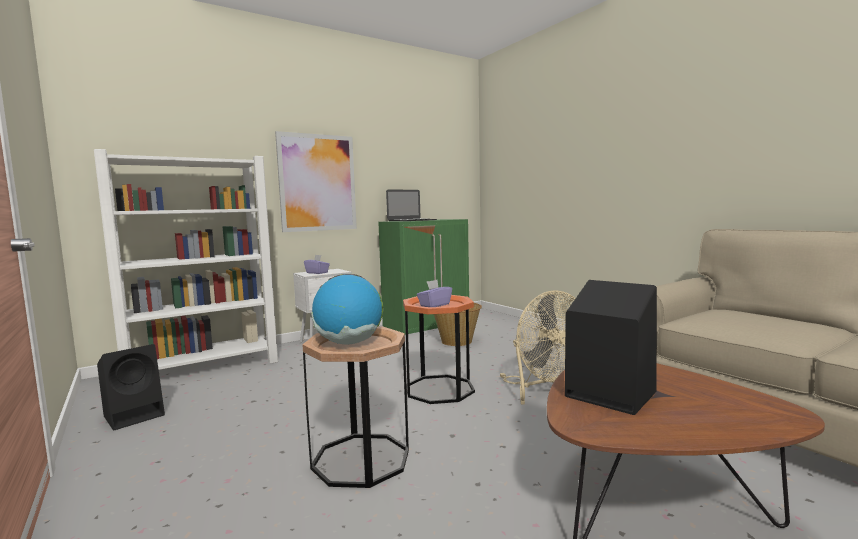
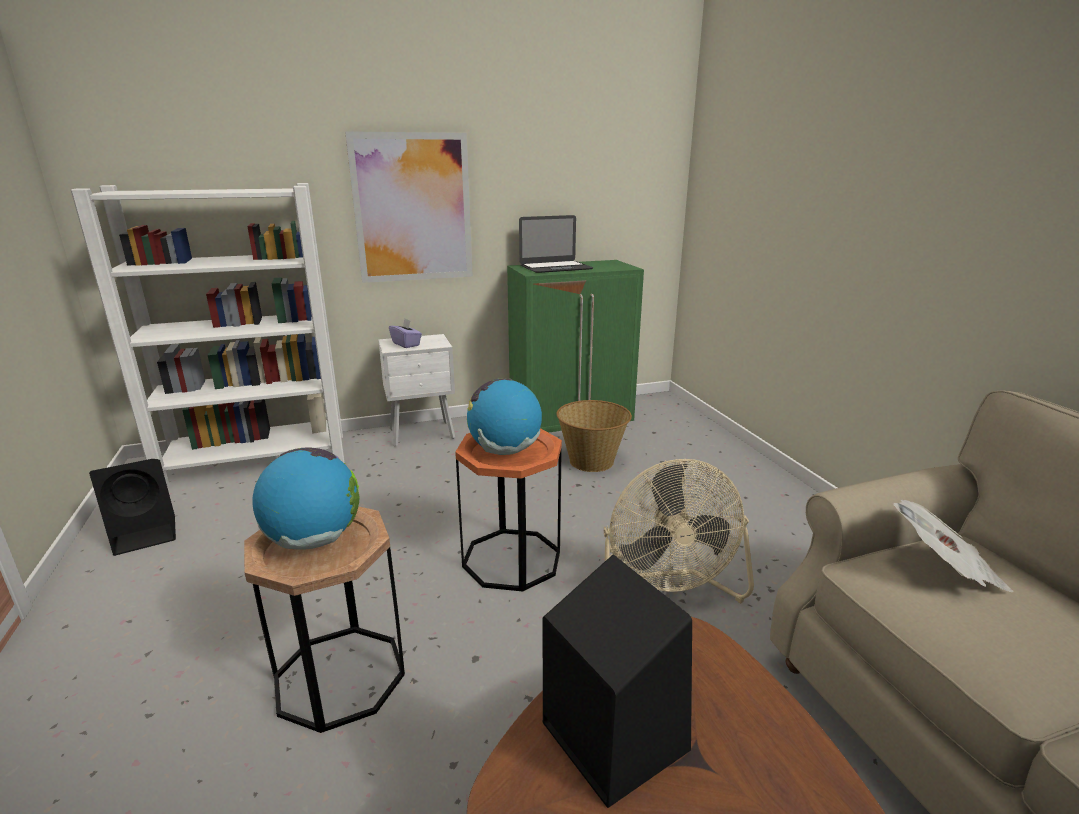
camera: 15 degrees right, 15 degrees up
purple tissue box [417,280,452,307] -> globe [467,378,542,455]
none -> newspaper [893,500,1014,592]

